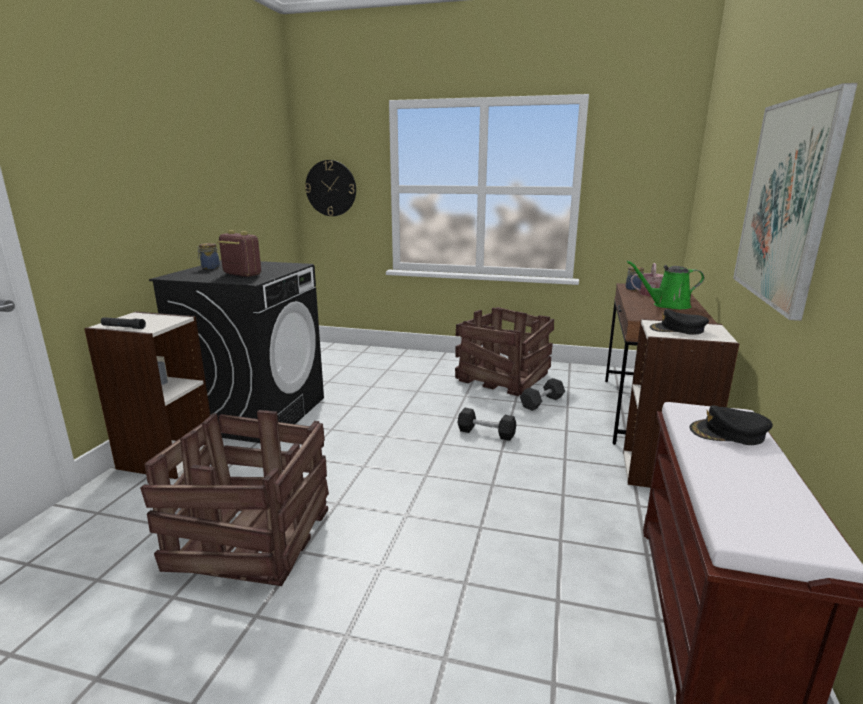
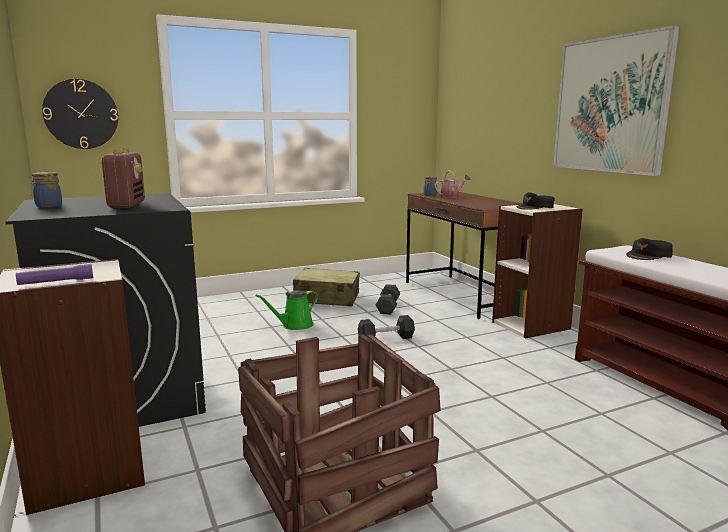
camera: 40 degrees left, 5 degrees down
black flashlight [101,317,146,329] -> purple flashlight [16,264,93,285]
radio [217,230,261,277] -> radio turned 90 degrees clockwise [100,148,145,209]
crate [455,307,554,396] -> beige suitcase [293,268,360,306]
green watering can [627,261,704,309] -> green watering can moved to [256,290,318,330]

